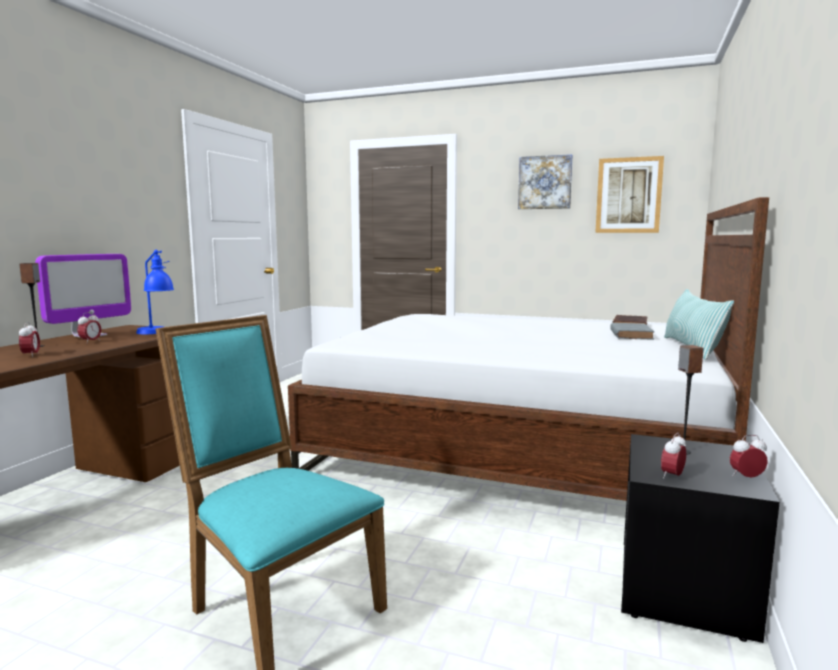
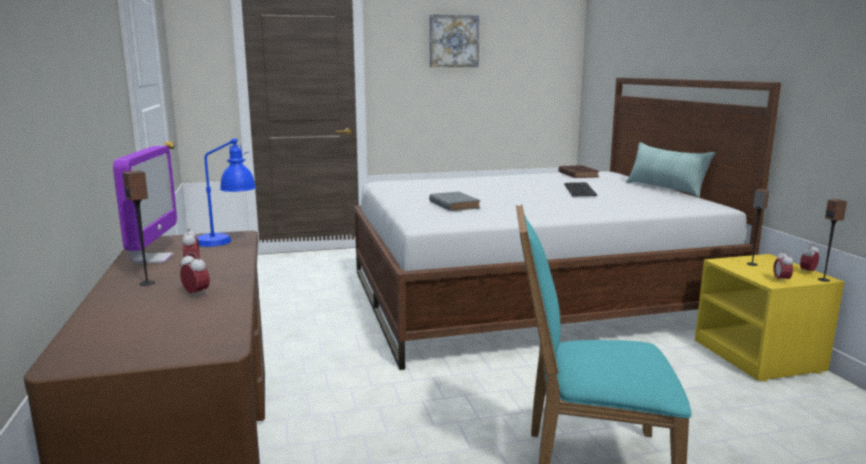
camera: 35 degrees left, 5 degrees up
picture [595,156,664,233] -> none
grey book [610,323,655,340] -> grey book moved to [429,192,481,211]
black nightstand [621,434,780,643] -> yellow nightstand [695,254,844,382]
none -> keyboard [564,182,597,196]
none -> speaker [818,199,847,282]

